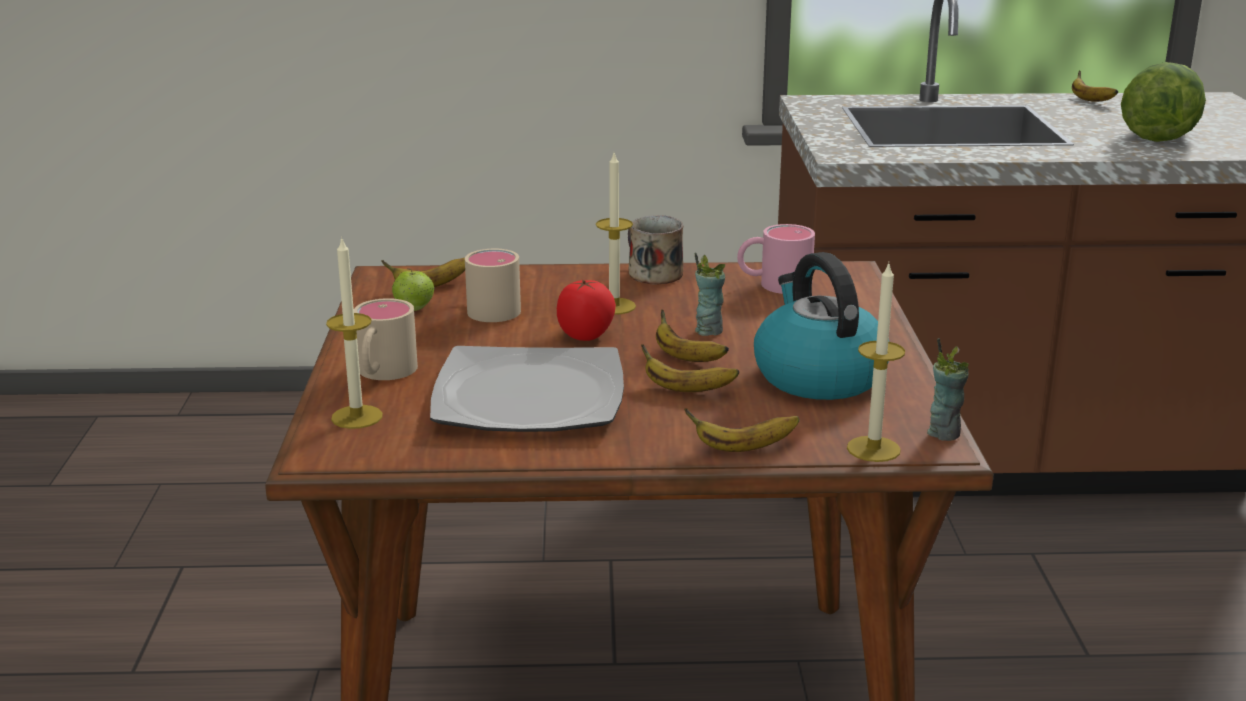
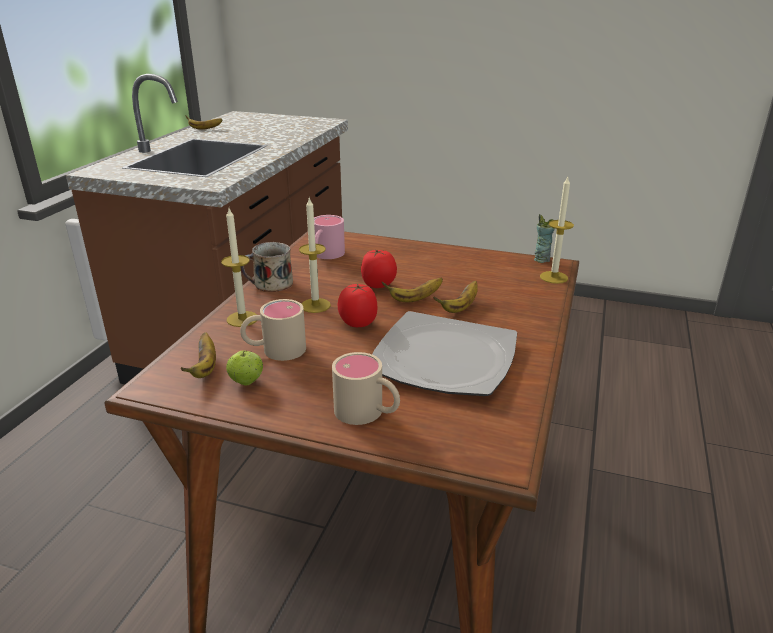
camera: 70 degrees left, 5 degrees up
candle [326,237,383,429] -> candle moved to [221,208,257,327]
banana [684,408,800,452] -> none
cup [695,252,725,336] -> tomato [361,249,397,288]
kettle [754,252,889,400] -> none
lettuce [1121,62,1206,142] -> none

